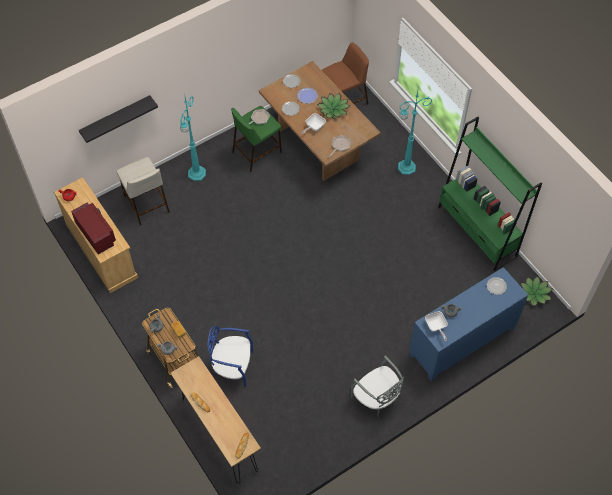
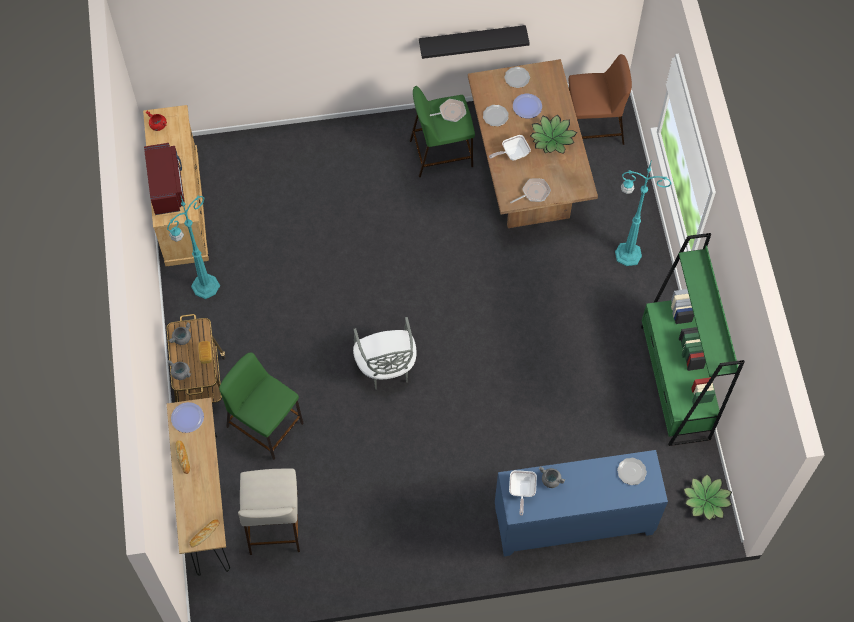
camera: 25 degrees right, 5 degrees up
black shelf [79,95,158,143] -> black shelf moved to [419,25,530,59]
beige stool [117,157,169,225] -> beige stool moved to [238,469,300,555]
turquoise floor lamp [180,93,206,181] -> turquoise floor lamp moved to [167,195,220,299]
blue chair [207,326,253,387] -> green stool [219,352,304,460]
grey chair [351,355,404,416] -> grey chair moved to [353,317,417,389]
none -> plate [171,402,204,433]

